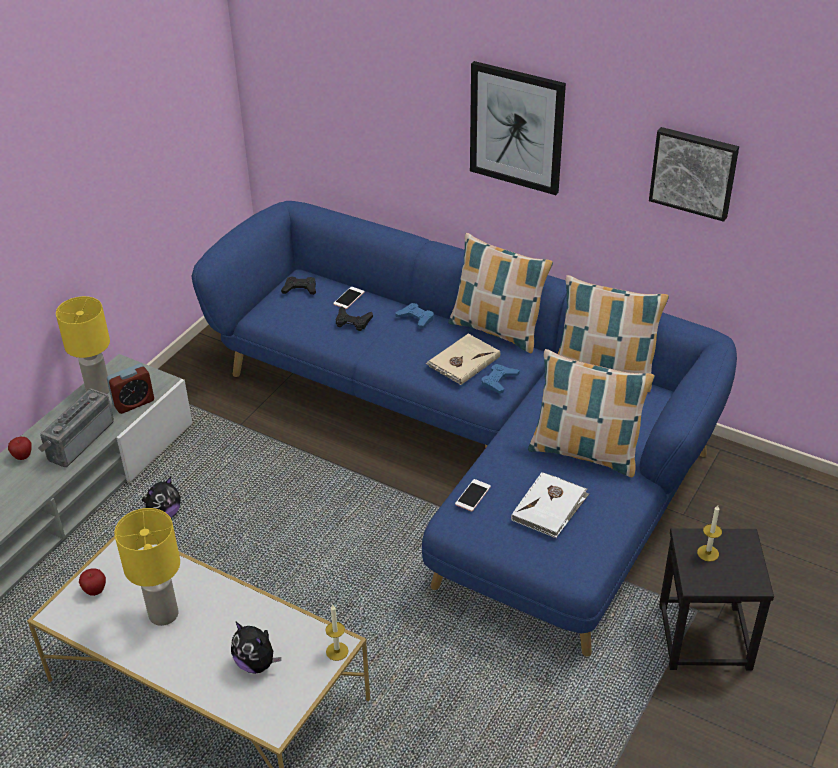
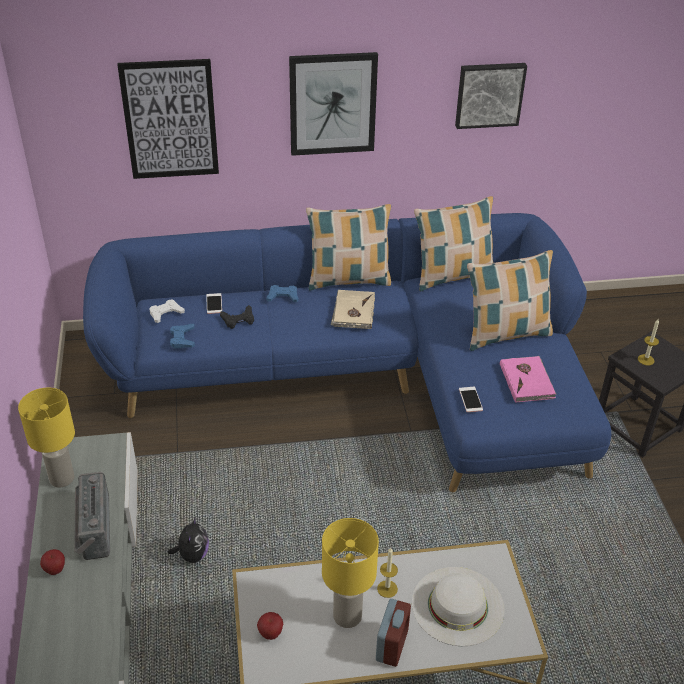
camera: 40 degrees left, 0 degrees up
alarm clock [107,364,154,414] -> alarm clock moved to [376,599,411,667]
plush toy [231,621,281,674] -> white hat [412,567,504,646]
black game controller [281,276,316,295] -> white game controller [149,299,185,323]
candle [325,605,349,661] -> candle moved to [377,548,398,598]
blue game controller [482,364,519,393] -> blue game controller moved to [170,324,195,349]
white book [511,472,589,538] -> pink book [500,356,557,403]
none -> picture [117,59,219,179]

